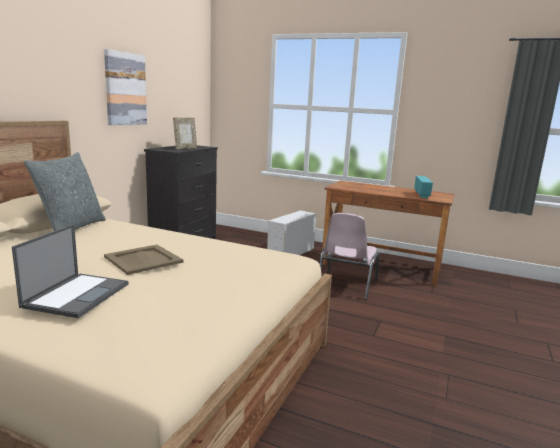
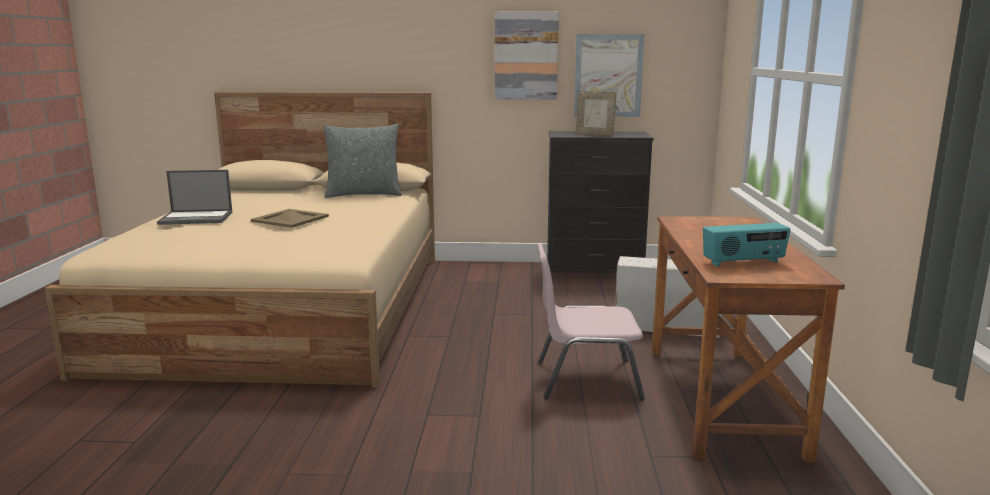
camera: 70 degrees right, 0 degrees up
none -> picture [574,34,644,117]

